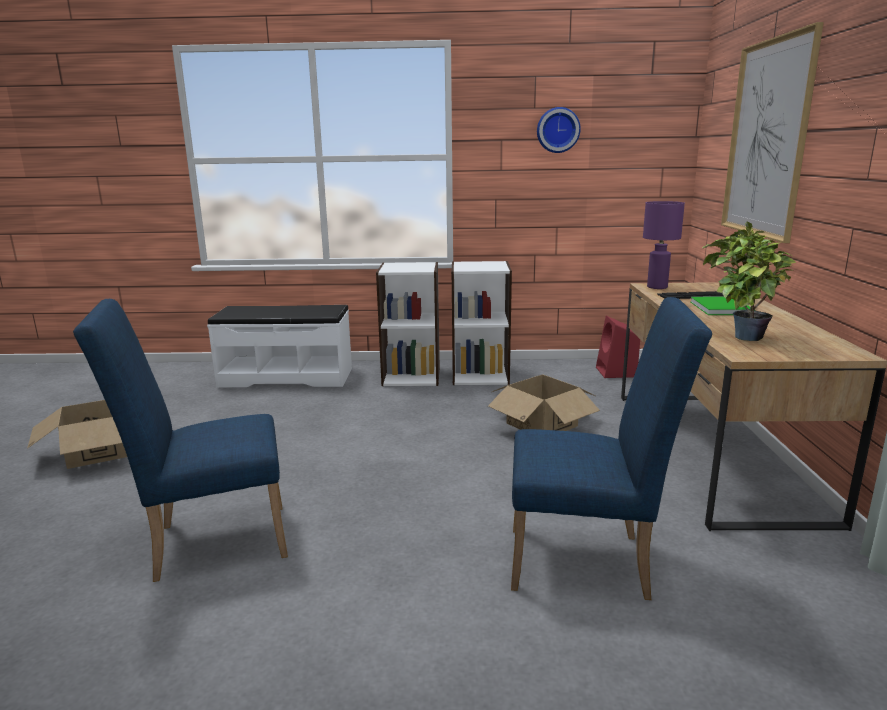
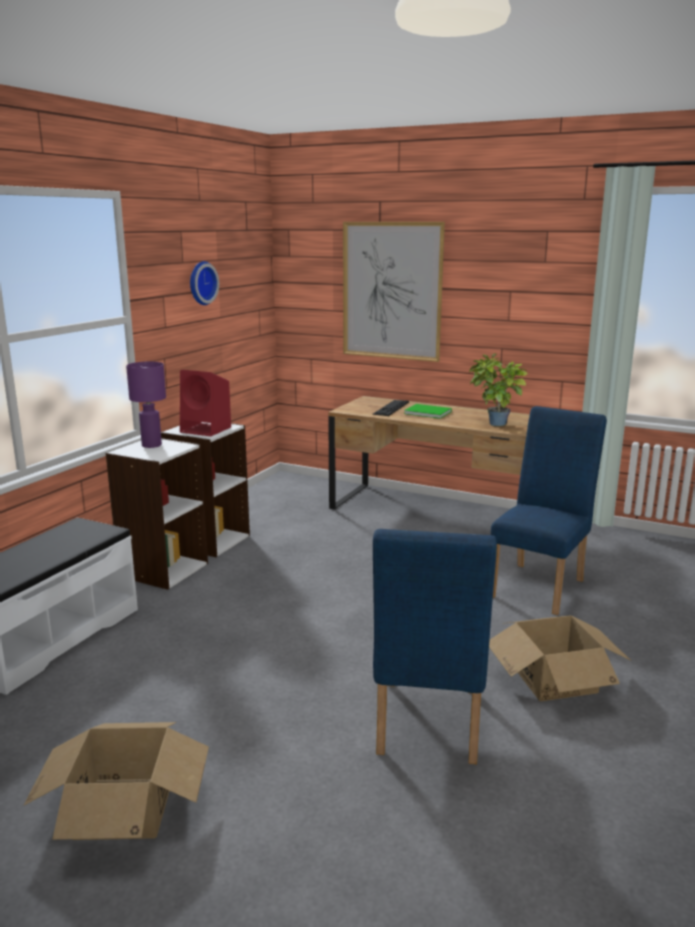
camera: 65 degrees left, 0 degrees up
cardboard box [488,375,600,431] -> cardboard box moved to [489,616,631,701]
red speaker [596,316,640,378] -> red speaker moved to [180,370,231,436]
purple table lamp [643,201,685,289] -> purple table lamp moved to [126,362,166,448]

